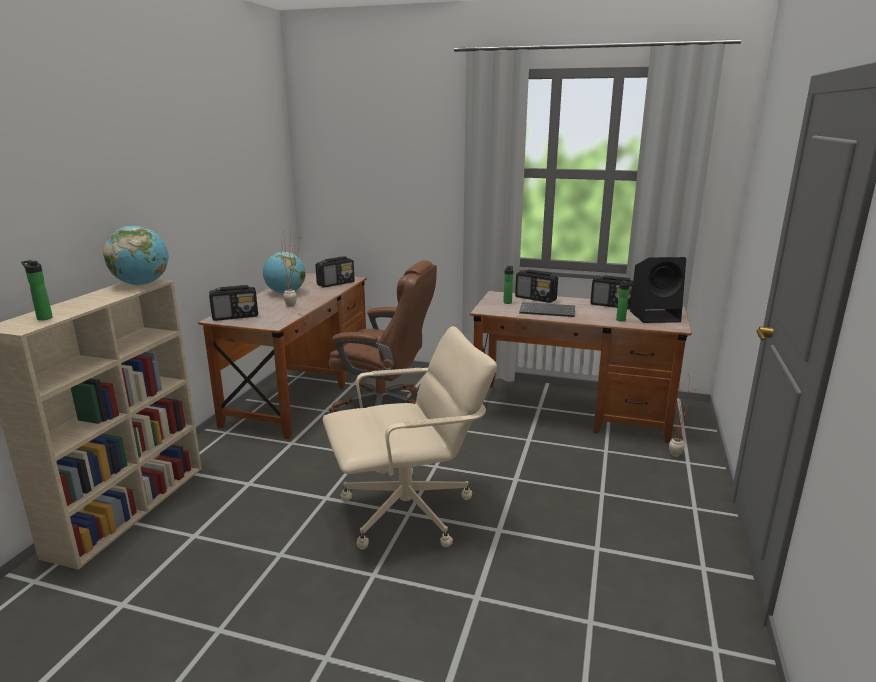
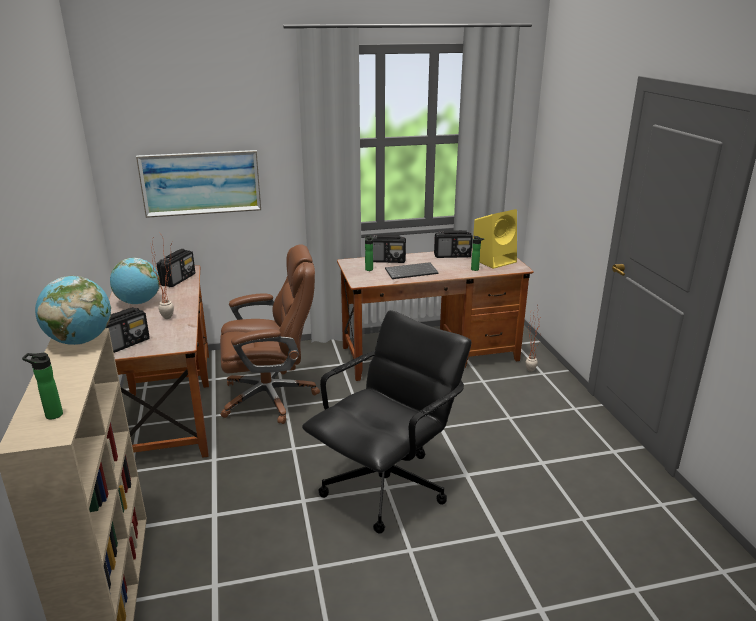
camera: 30 degrees left, 5 degrees up
beige office chair [323,326,497,550] -> black office chair [302,310,471,534]
black speaker [630,257,686,323] -> yellow speaker [472,209,517,269]
none -> picture [136,150,261,218]

